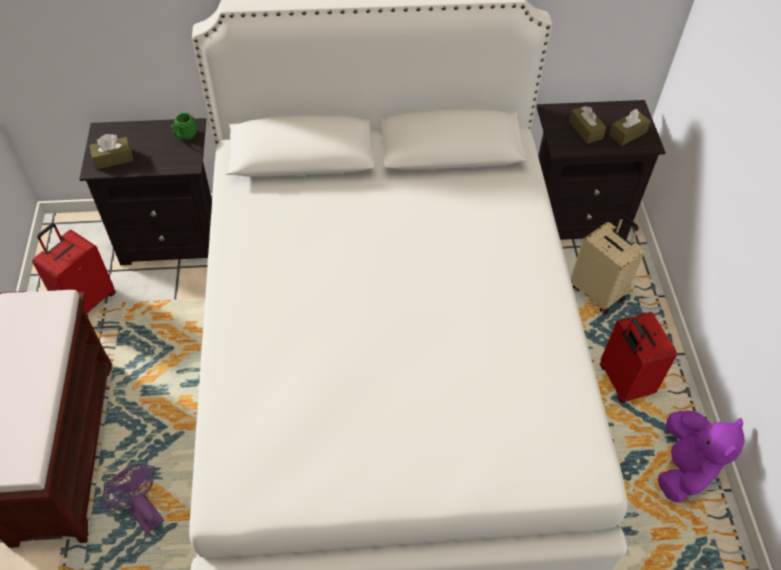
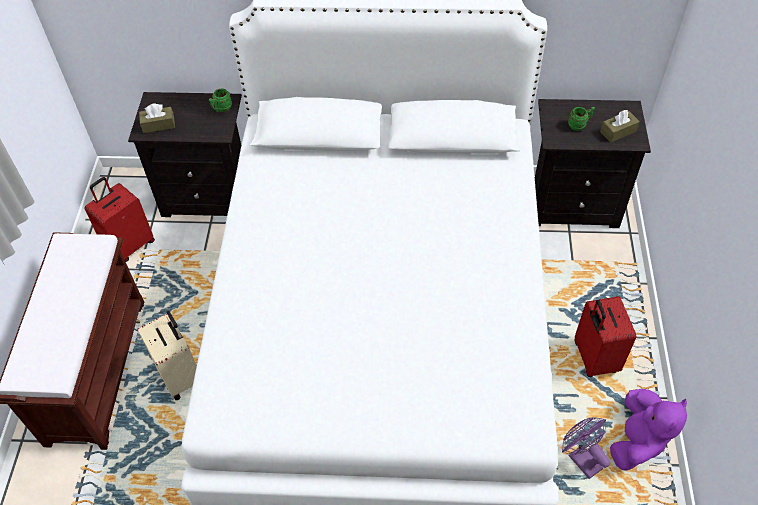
camera: 10 degrees right, 0 degrees up
purple fan [100,465,164,534] -> purple fan moved to [562,417,610,479]
brown tissue box [569,105,606,144] -> green mug [568,106,595,131]
beige suitcase [570,215,645,315] -> beige suitcase moved to [137,311,197,400]

